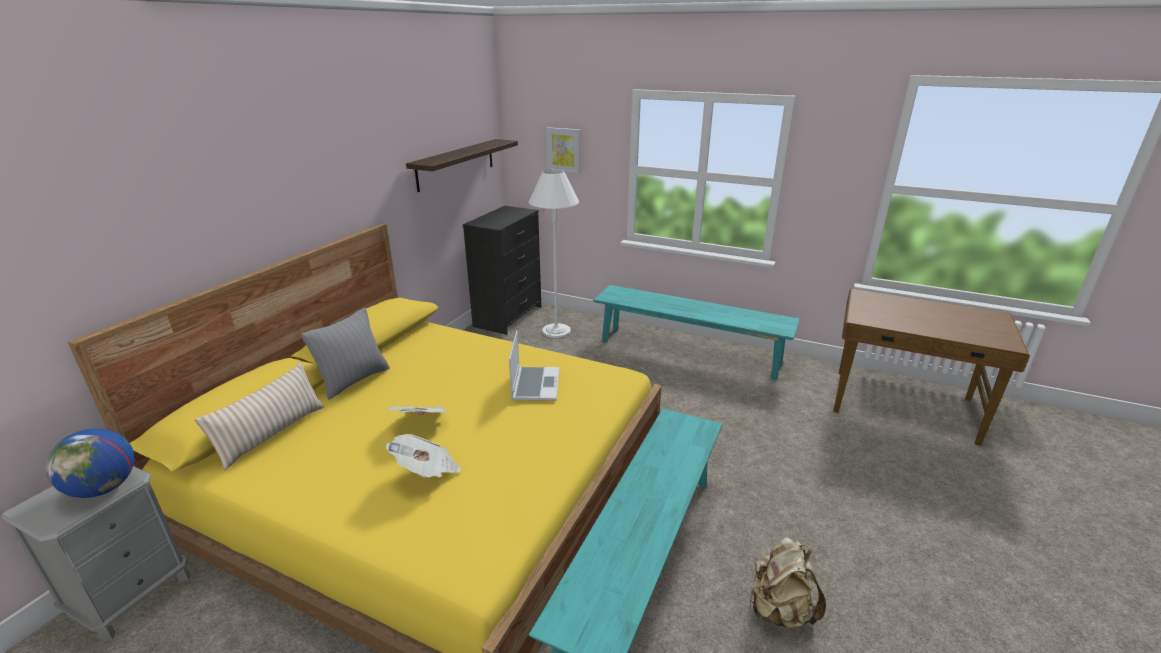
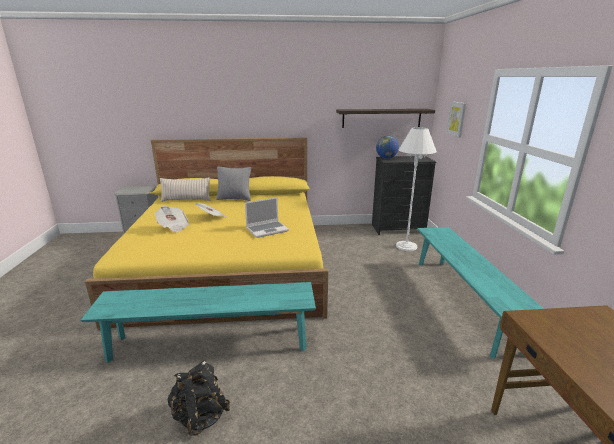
camera: 60 degrees right, 5 degrees down
globe [46,428,134,498] -> globe moved to [376,136,399,159]
beige backpack [748,538,826,630] -> black backpack [168,361,230,436]

